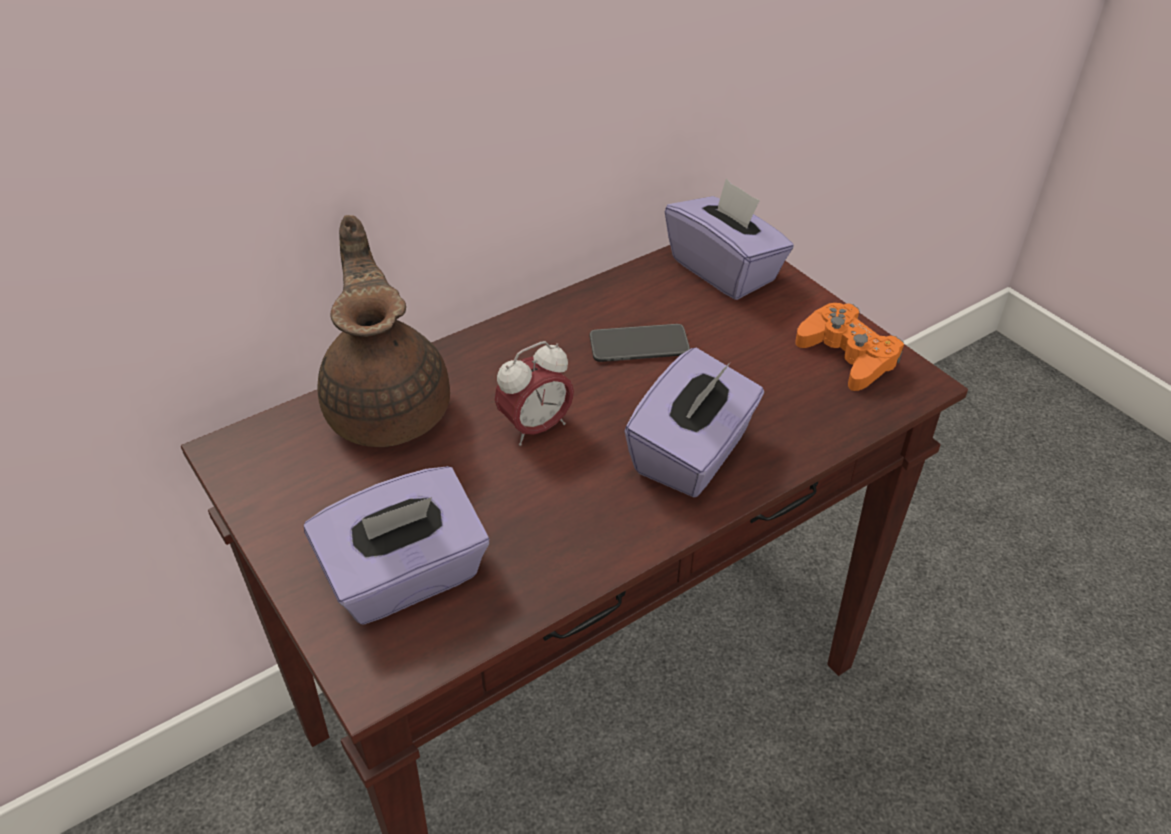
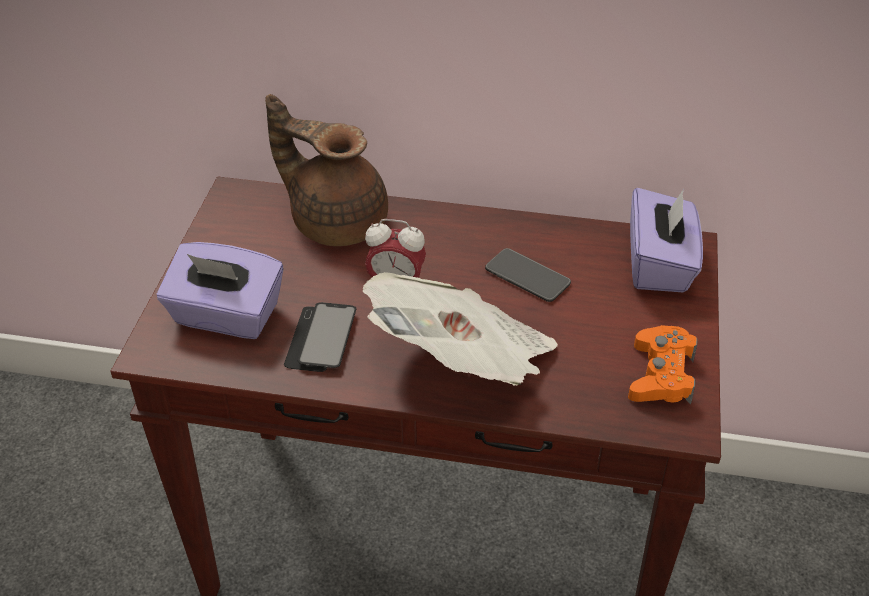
camera: 45 degrees right, 0 degrees up
brown teapot [318,215,450,447] -> brown teapot turned 90 degrees counterclockwise [265,94,388,246]
purple tissue box [625,348,764,497] -> newspaper [362,272,558,385]
none -> phone [284,302,357,372]

